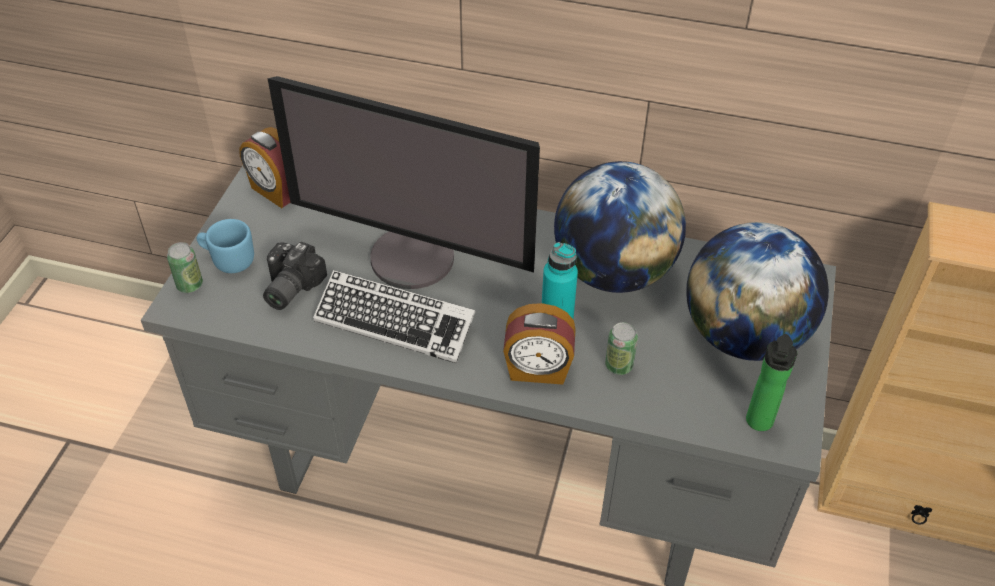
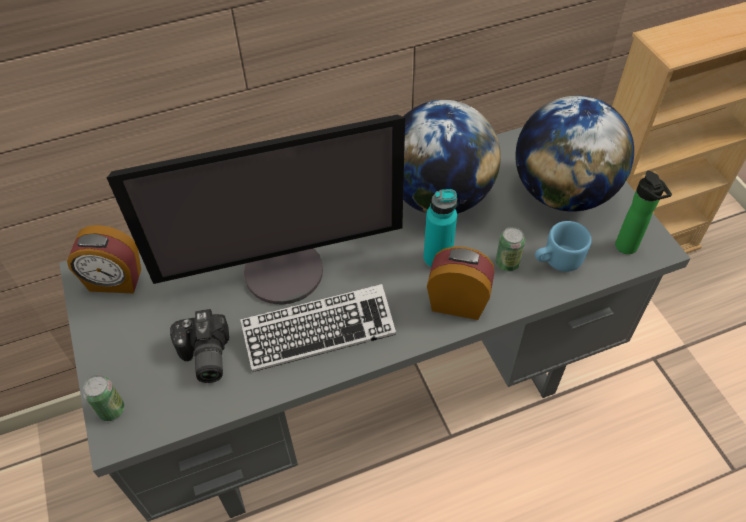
camera: 35 degrees left, 5 degrees up
blue mug [197,219,254,273] -> blue mug moved to [535,221,592,272]
alarm clock [503,303,576,385] -> alarm clock turned 135 degrees counterclockwise [427,246,494,320]

